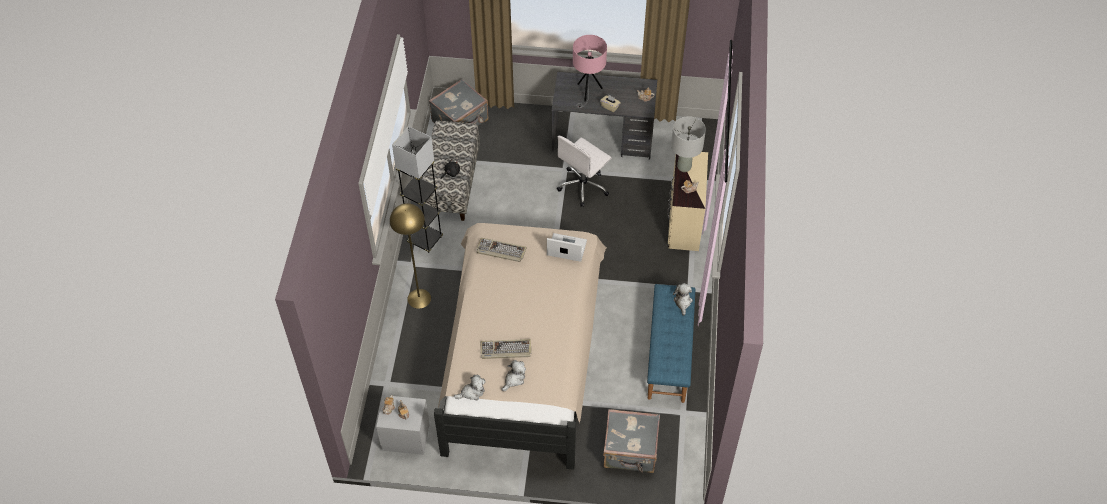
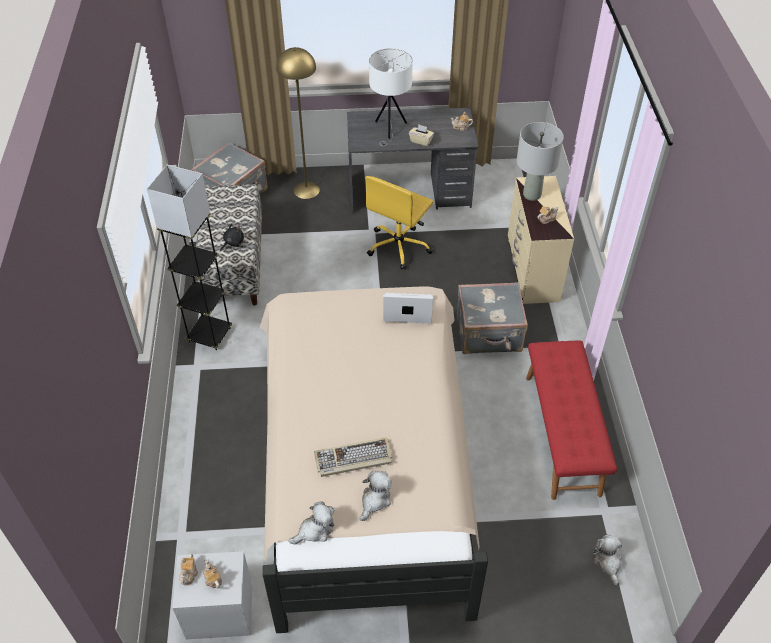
camera: 10 degrees left, 5 degrees down
yellow floor lamp [390,203,431,309] -> yellow floor lamp moved to [276,47,320,199]
keyboard [476,238,527,262] -> none
white office chair [557,136,612,207] -> yellow office chair [365,176,433,270]
pink table lamp [573,35,607,108] -> white table lamp [369,48,413,147]
grey suitcase [603,409,660,473] -> grey suitcase moved to [457,282,528,354]
blue bench [647,284,696,403] -> red bench [526,341,617,500]
plush toy [673,283,693,316] -> plush toy moved to [593,534,622,585]

